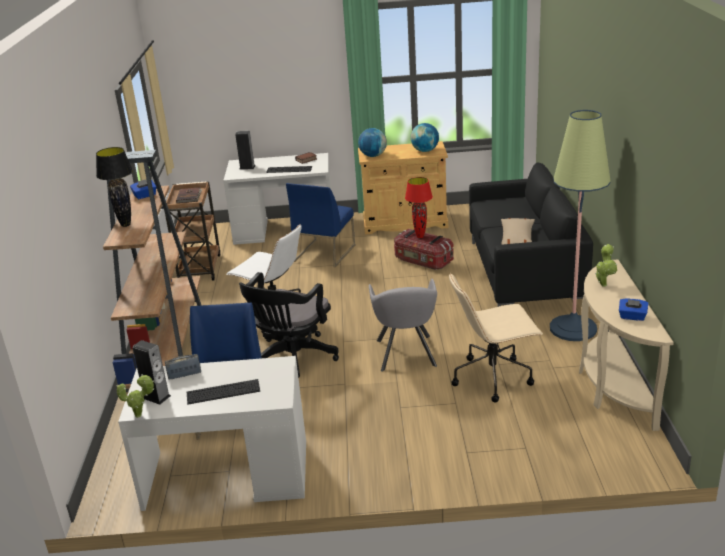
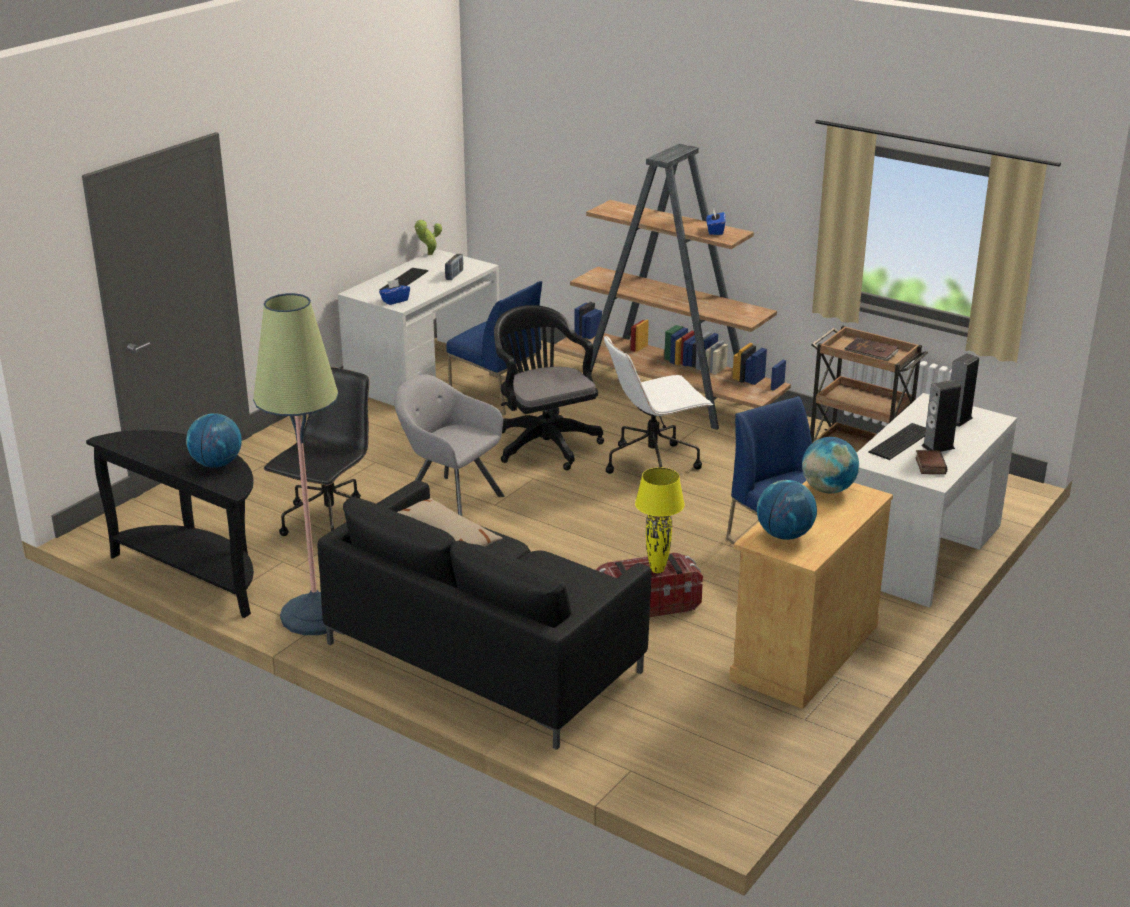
camera: 125 degrees right, 0 degrees up
black table lamp [96,147,133,227] -> none
speaker [133,340,171,405] -> speaker moved to [921,380,961,452]
red table lamp [405,177,433,238] -> yellow table lamp [635,467,685,573]
beige office chair [449,273,543,402] -> black office chair [264,367,376,536]
beige console table [579,259,674,431] -> black console table [86,430,254,618]
potted plant [595,244,617,287] -> globe [186,413,242,468]
blue tissue box [619,299,648,321] -> blue tissue box moved to [379,279,410,305]

